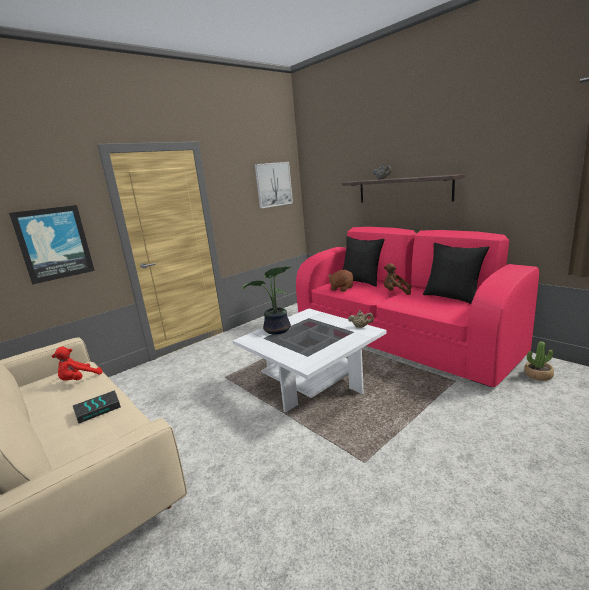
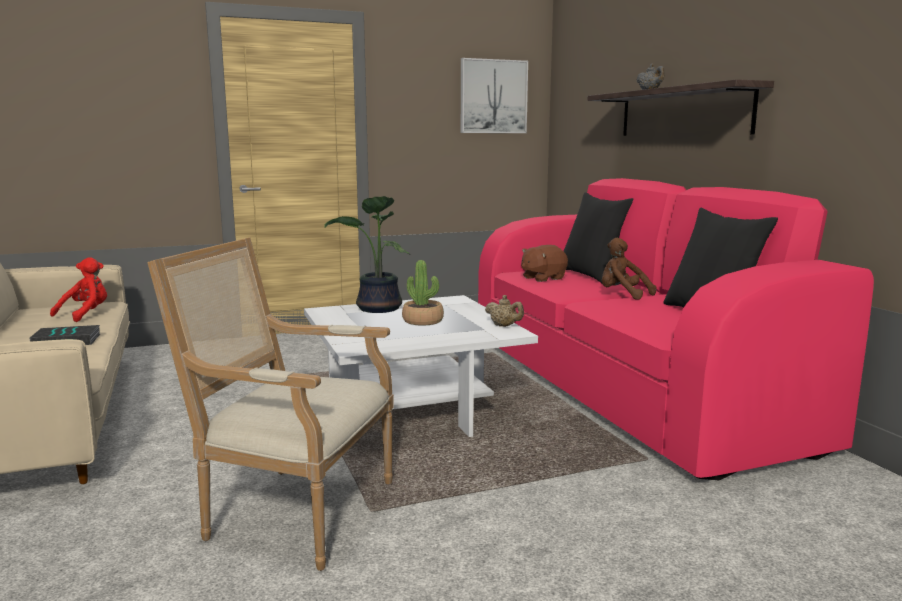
camera: 20 degrees right, 5 degrees down
picture [9,205,95,284] -> none
red plush toy [52,347,103,381] -> red plush toy turned 150 degrees clockwise [50,257,107,322]
potted plant [524,341,554,381] -> potted plant moved to [402,260,444,326]
none -> armchair [147,237,394,571]

